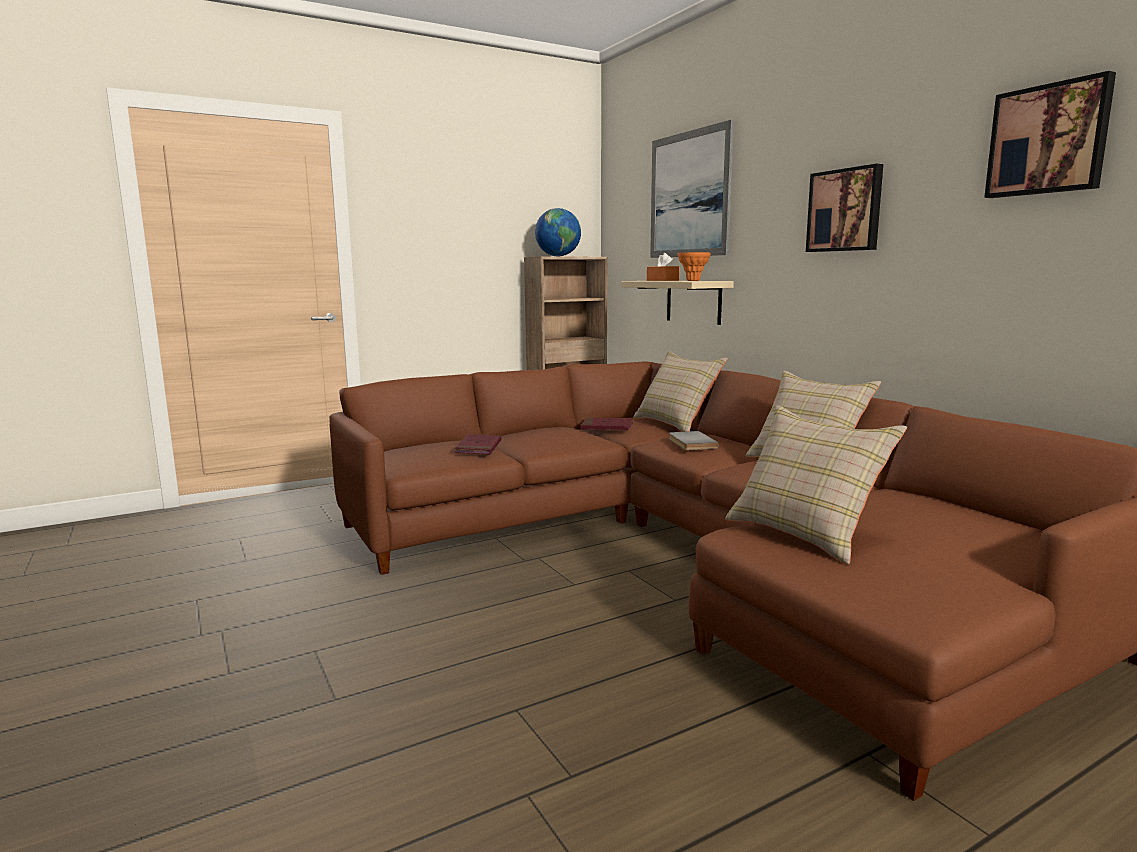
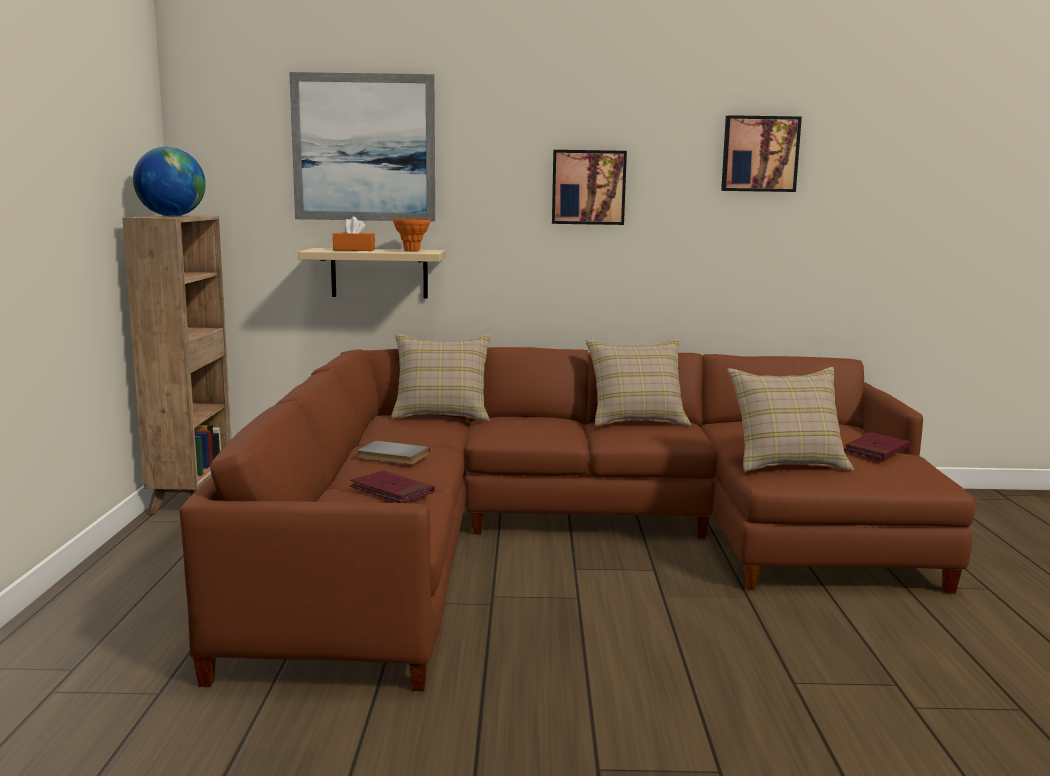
camera: 60 degrees left, 0 degrees up
red book [580,418,633,430] -> red book moved to [844,432,909,460]
grey book [669,431,719,450] -> grey book moved to [357,441,430,465]

